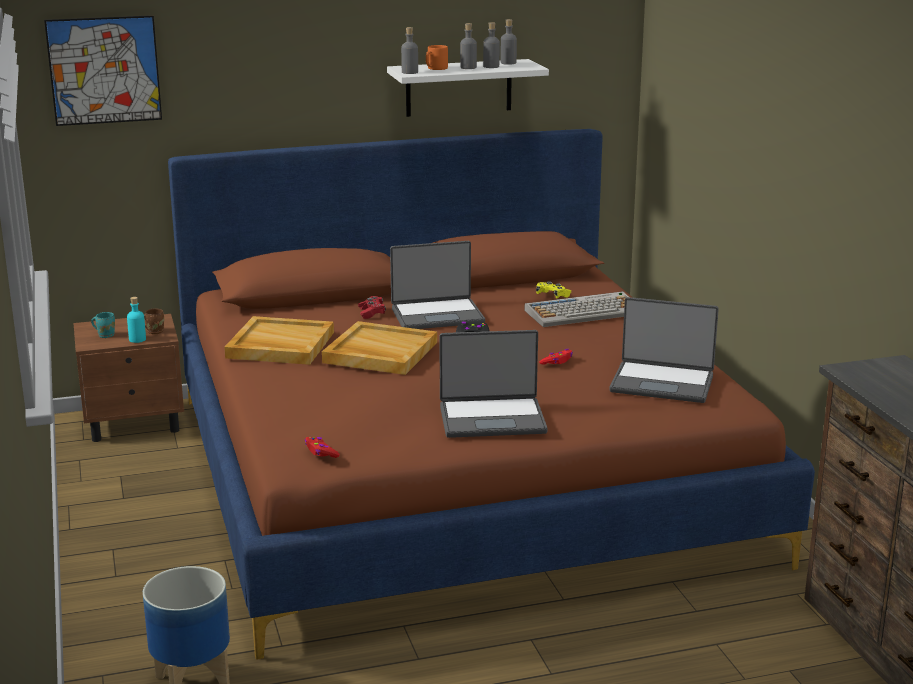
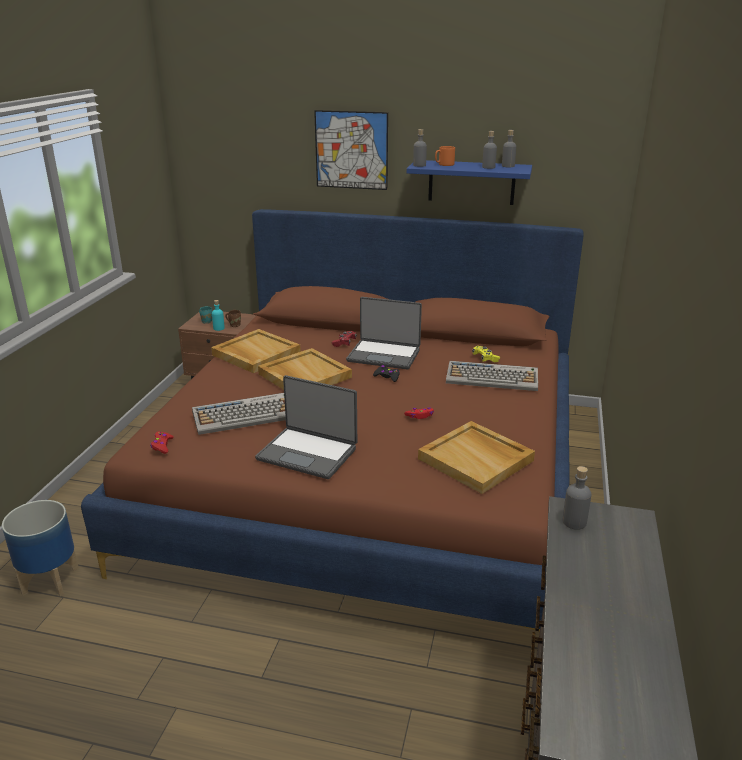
camera: 30 degrees right, 5 degrees up
picture [44,15,162,126] -> picture moved to [314,110,388,190]
white shelf [387,59,549,117] -> blue shelf [407,160,532,205]
grey bottle [460,23,477,69] -> grey bottle moved to [562,466,591,530]
laptop [610,297,719,403] -> beige tray [418,421,535,494]
none -> keyboard [192,393,286,435]

